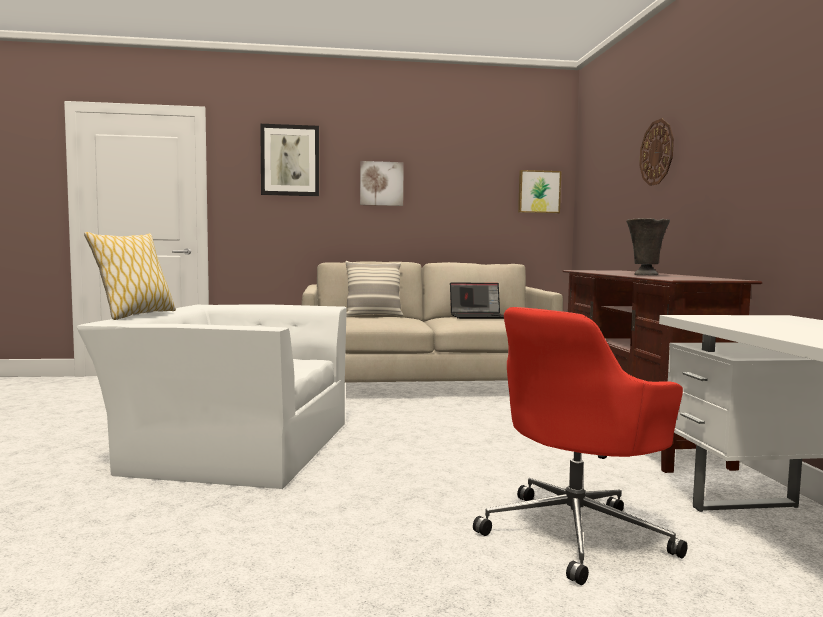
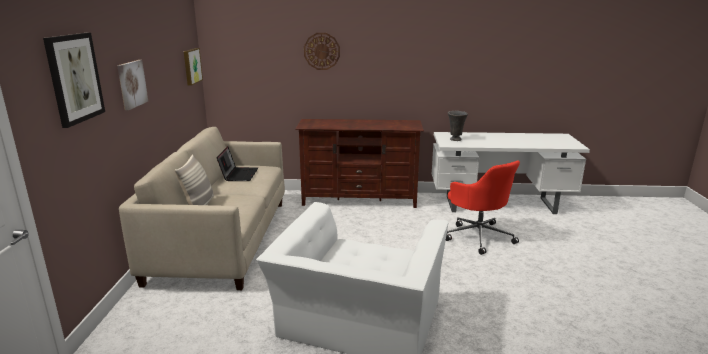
camera: 80 degrees left, 15 degrees up
pillow [84,232,176,320] -> none
grey vase [626,218,670,275] -> grey vase moved to [448,111,468,141]

